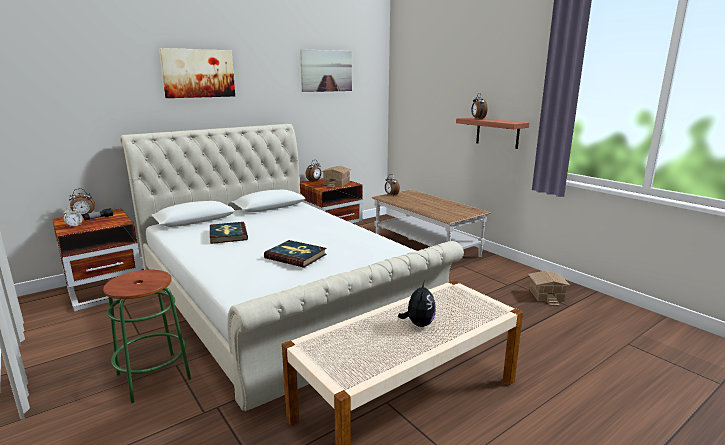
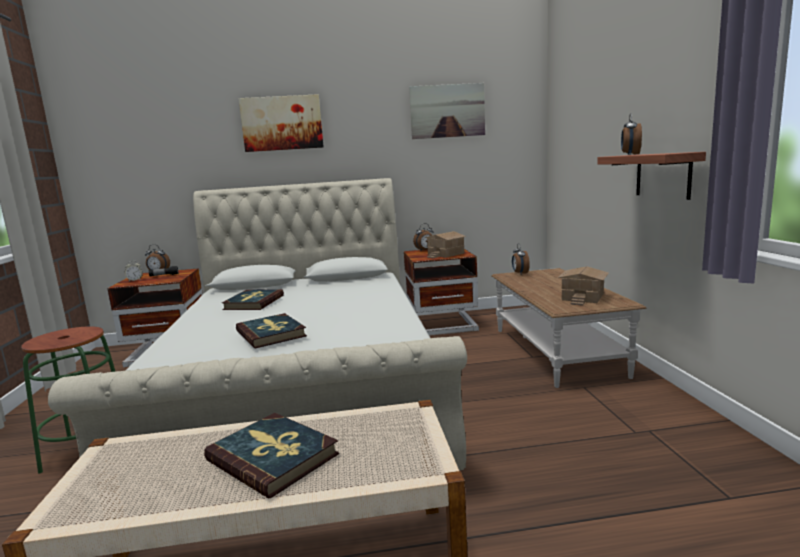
camera: 30 degrees right, 5 degrees down
plush toy [398,282,436,327] -> book [204,413,339,498]
toy house [528,271,570,306] -> toy house moved to [558,266,609,306]

